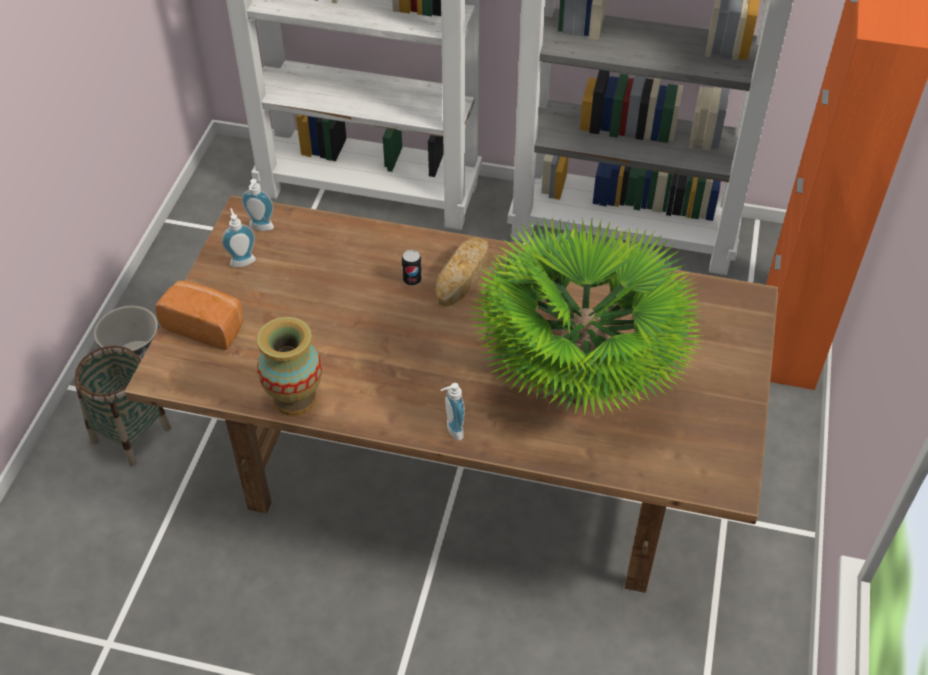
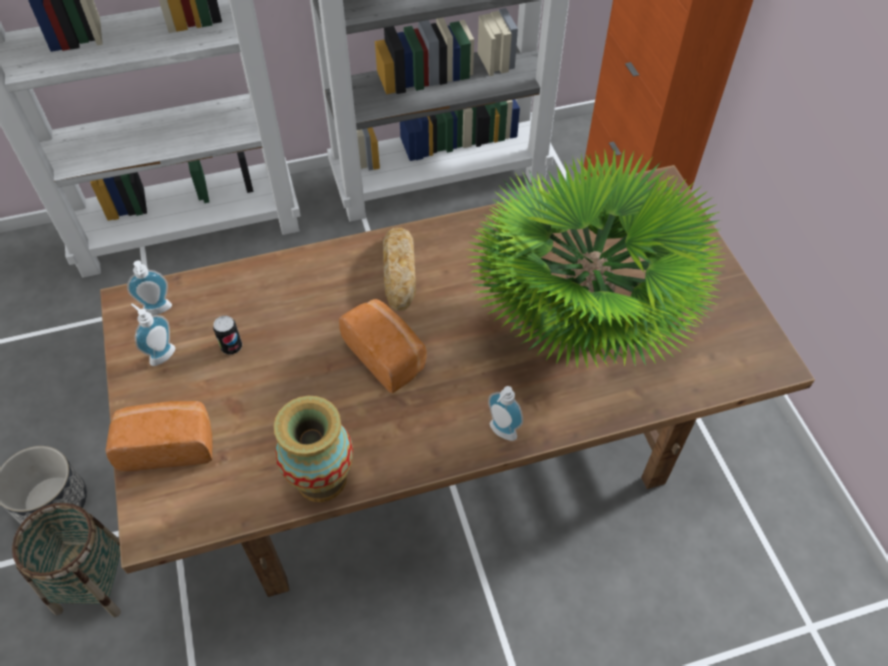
camera: 30 degrees left, 5 degrees up
can [402,250,422,286] -> can moved to [213,316,242,355]
none -> bread [339,299,427,394]

